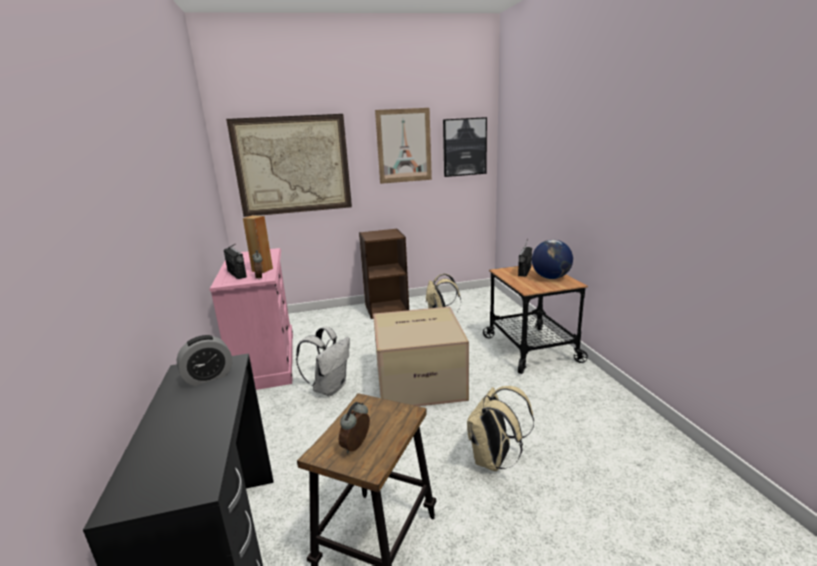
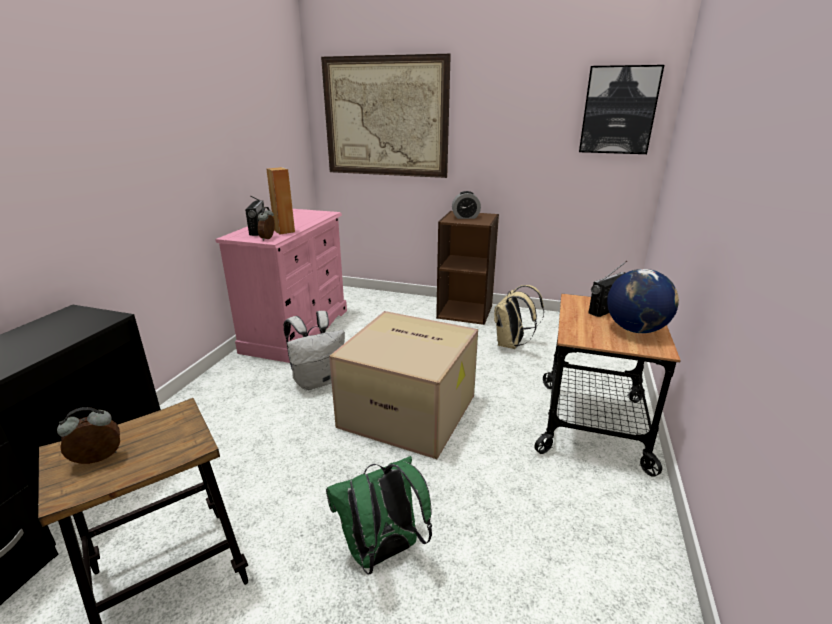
camera: 30 degrees right, 5 degrees up
alarm clock [177,335,232,386] -> alarm clock moved to [452,191,481,219]
picture [375,108,432,184] -> none
beige backpack [467,386,534,471] -> green backpack [326,456,432,574]

